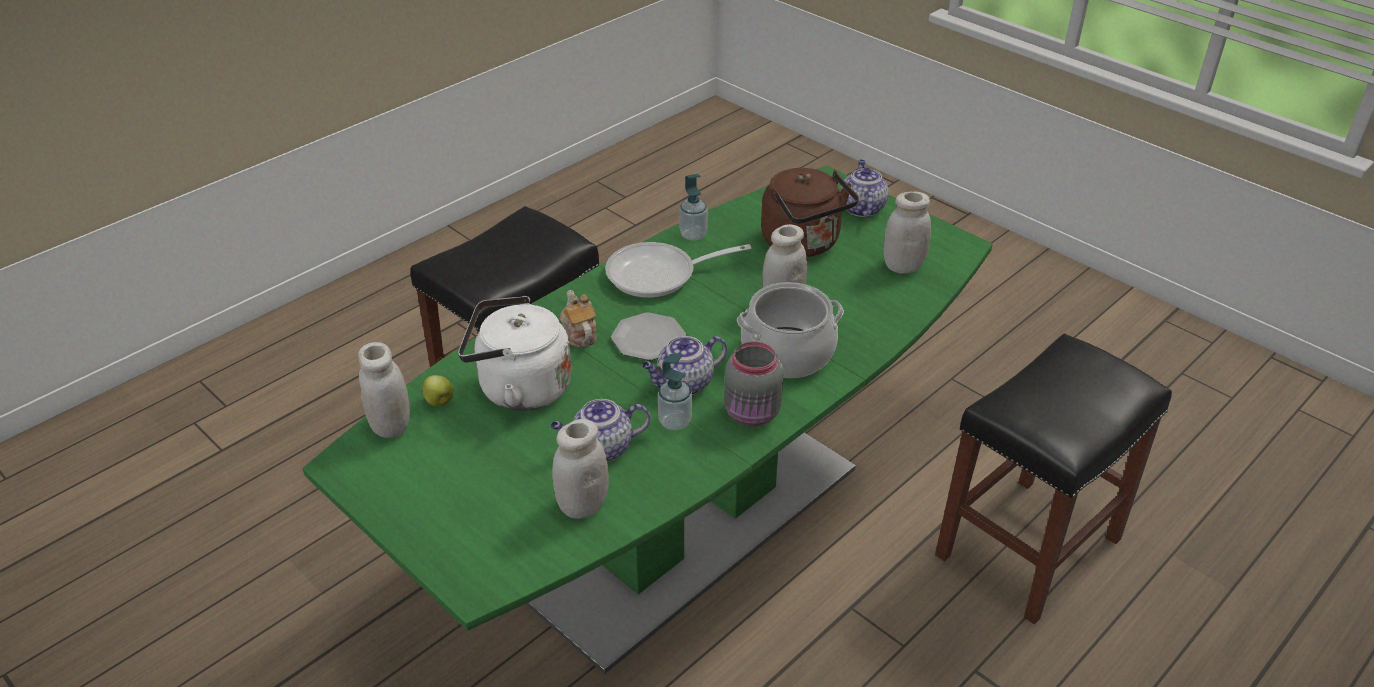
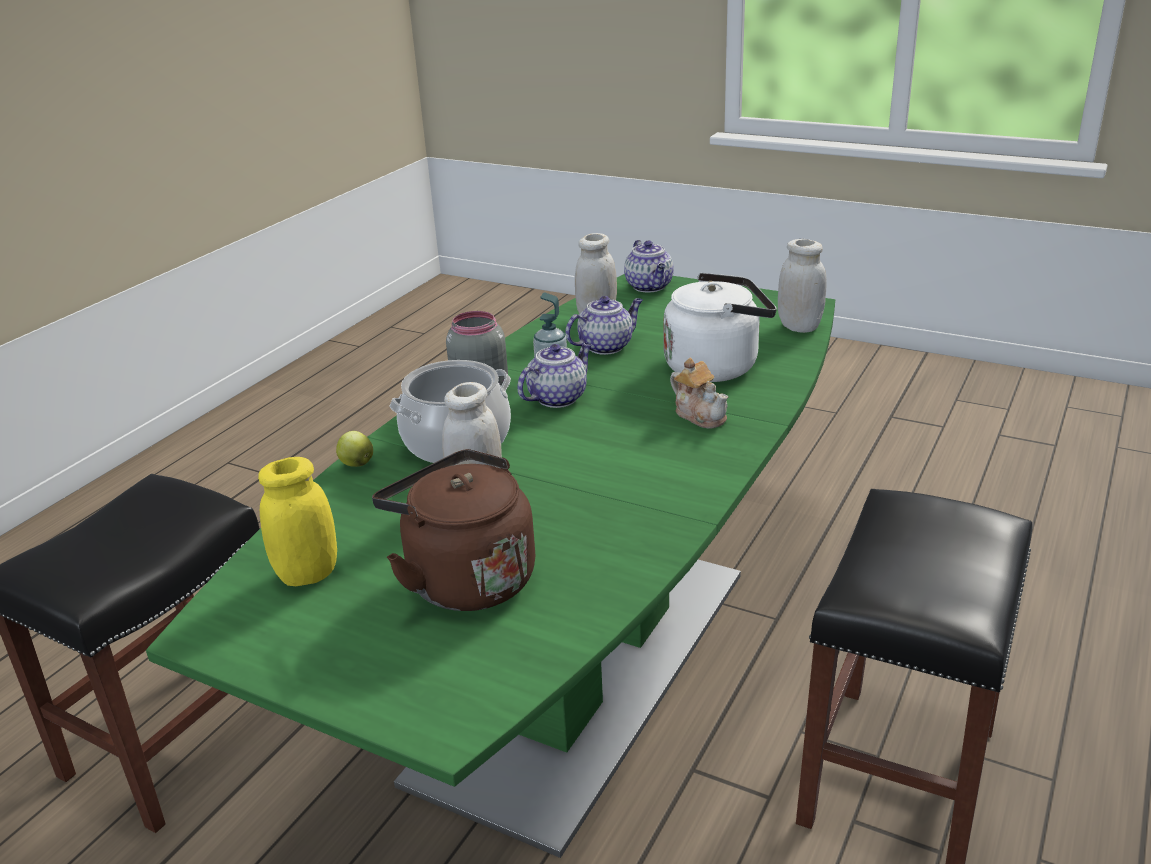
camera: 165 degrees right, 10 degrees down
apple [422,375,454,406] -> apple moved to [336,431,373,467]
frying pan [605,242,751,298] -> none
plate [611,312,686,361] -> none
soap dispenser [679,174,708,241] -> none
teapot [840,160,889,217] -> teapot moved to [624,240,674,293]
white jar [883,192,931,274] -> yellow jar [258,457,337,586]

